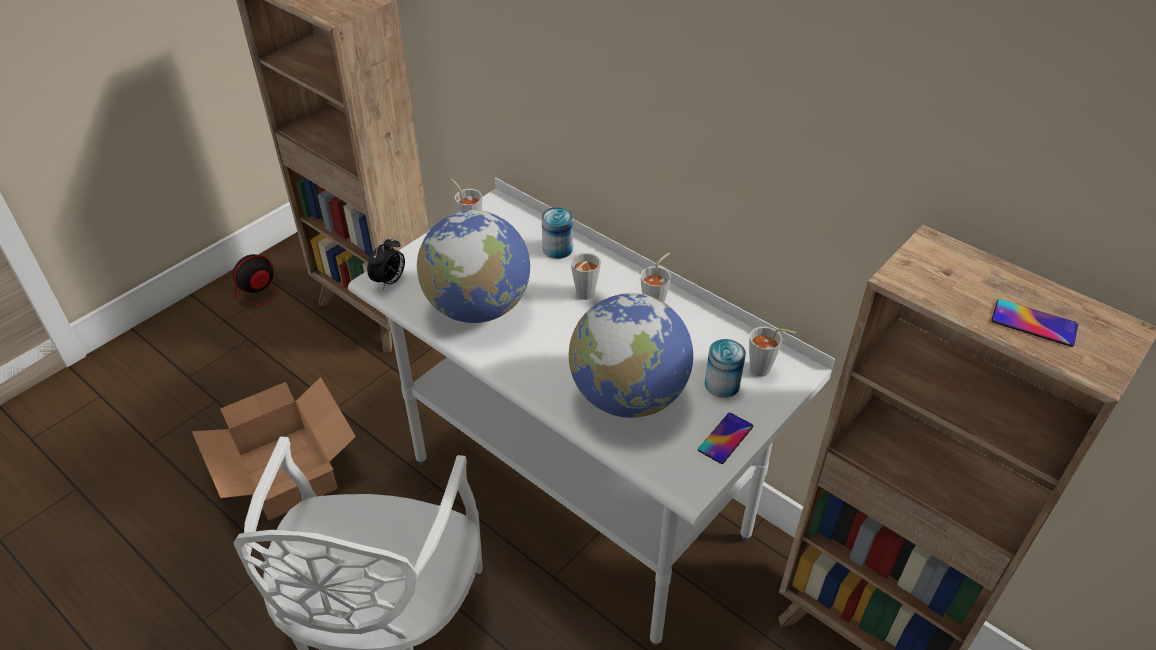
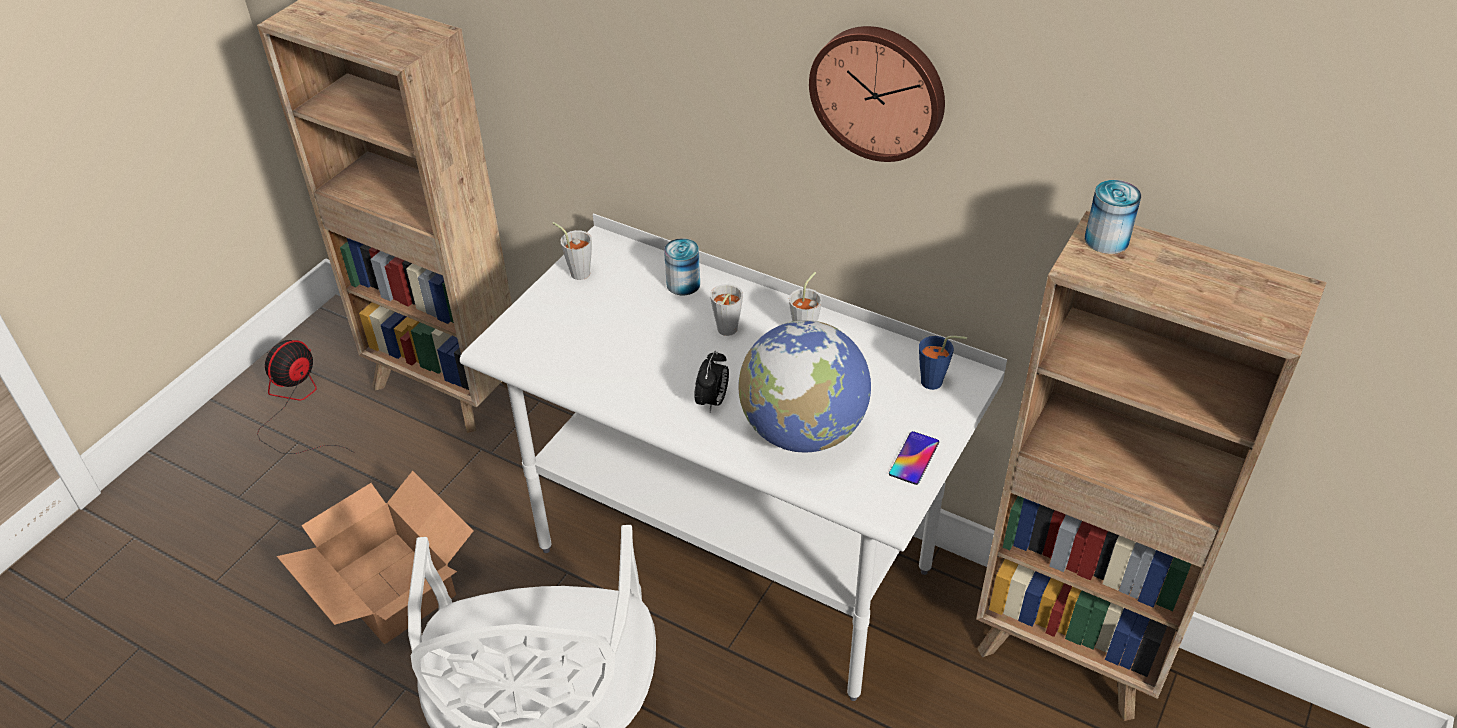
camera: 10 degrees left, 0 degrees up
alarm clock [367,237,405,290] -> alarm clock moved to [694,351,729,412]
globe [417,210,530,323] -> none
can [705,339,746,398] -> can moved to [1085,180,1141,254]
grey cup [749,326,796,377] -> blue cup [919,336,967,390]
phone [991,299,1078,347] -> none
none -> wall clock [809,26,945,162]

